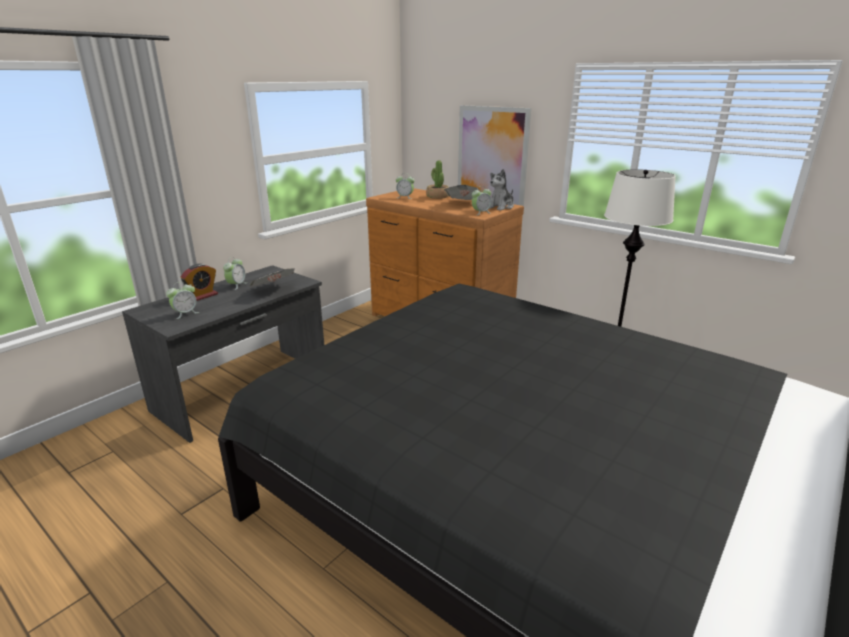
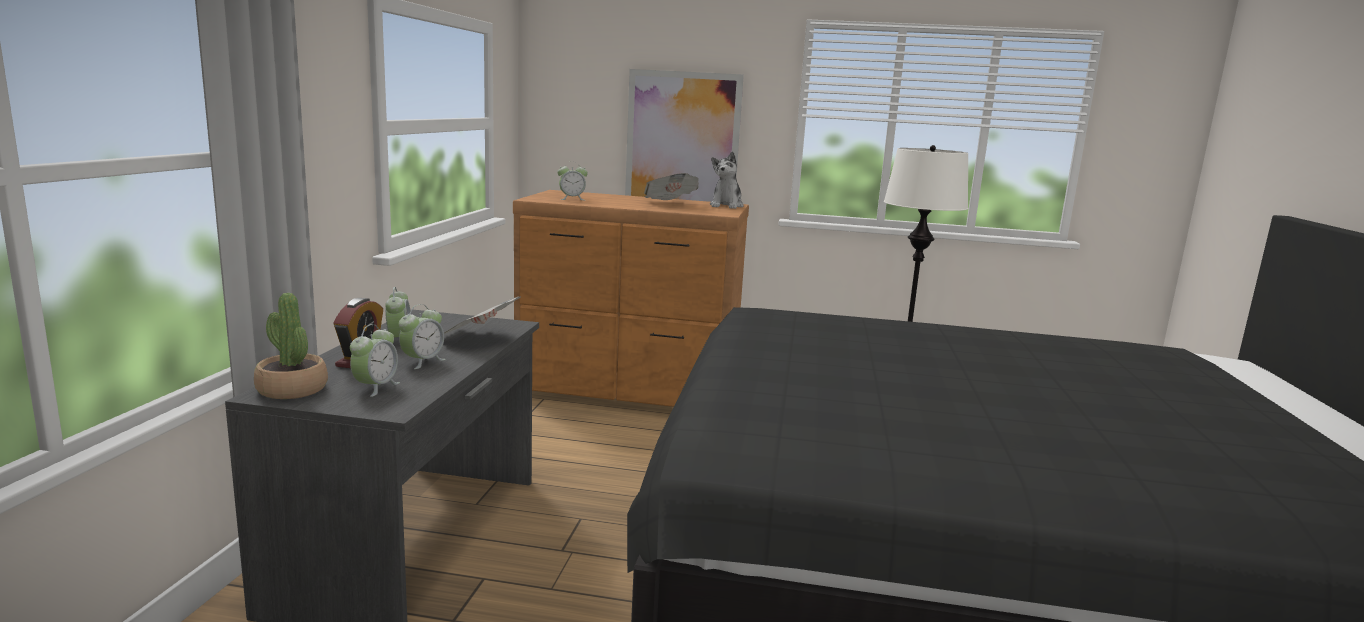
camera: 30 degrees left, 10 degrees down
potted plant [426,160,449,199] -> potted plant moved to [254,293,328,399]
alarm clock [472,186,492,215] -> alarm clock moved to [399,304,446,369]

